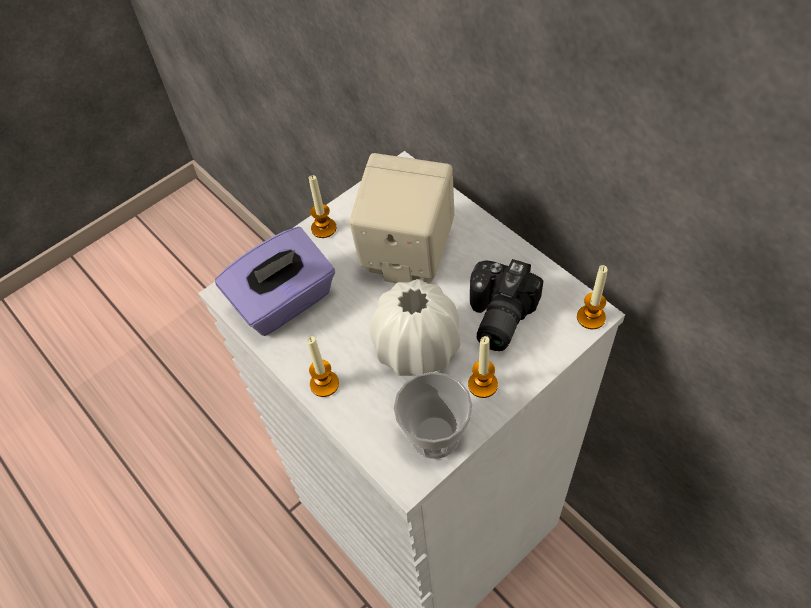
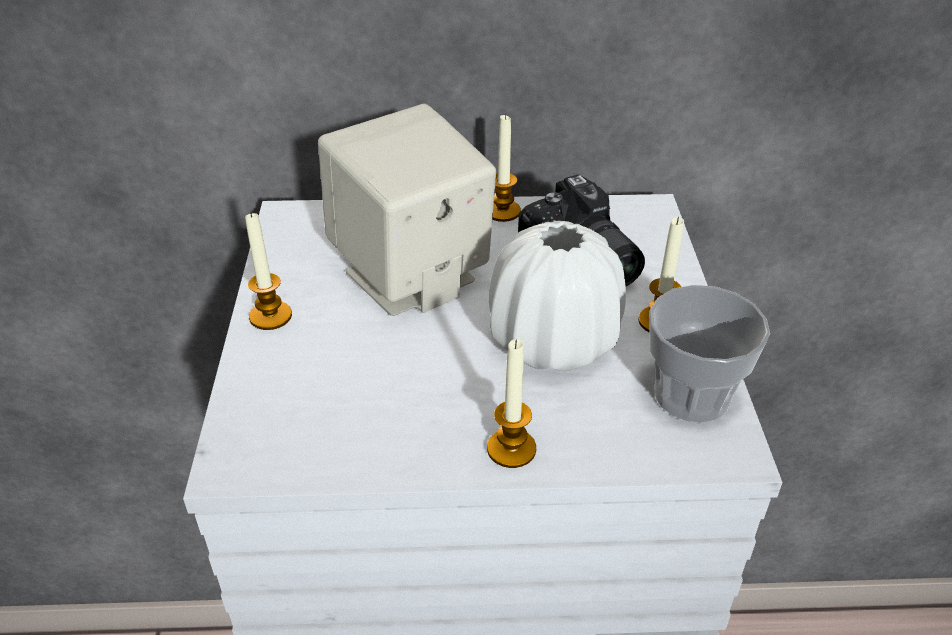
camera: 55 degrees left, 15 degrees down
purple tissue box [215,227,335,336] -> none
candle [577,265,608,329] -> candle moved to [492,113,521,222]

